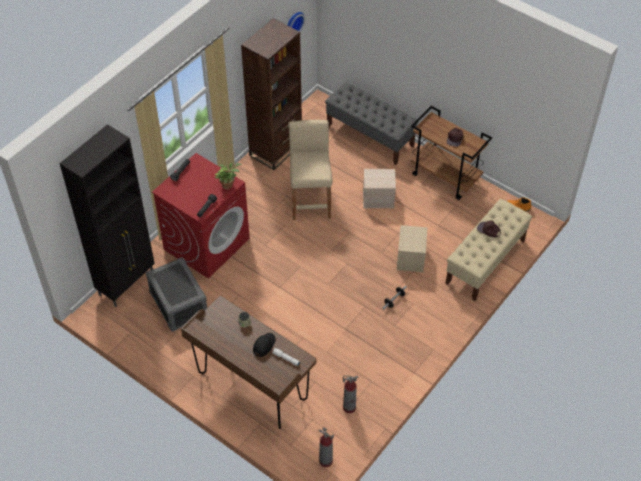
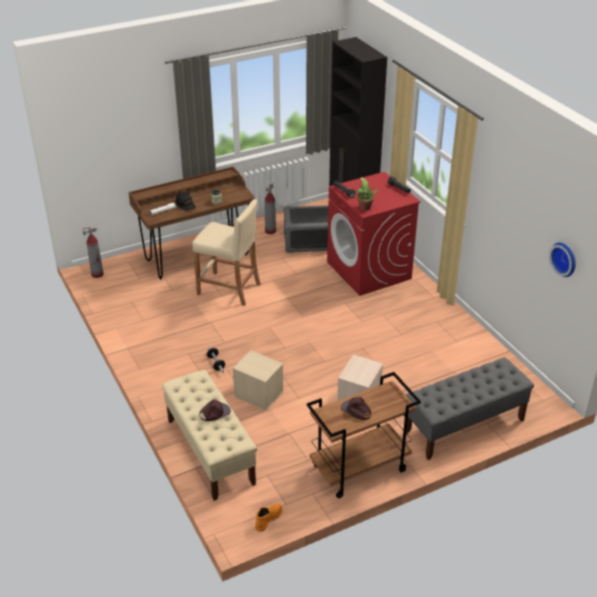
camera: 115 degrees right, 15 degrees down
brown bookcase [241,18,302,170] -> none
beige stool [288,120,332,220] -> beige stool moved to [192,199,261,306]
fire extinguisher [343,375,358,413] -> fire extinguisher moved to [265,183,276,234]

